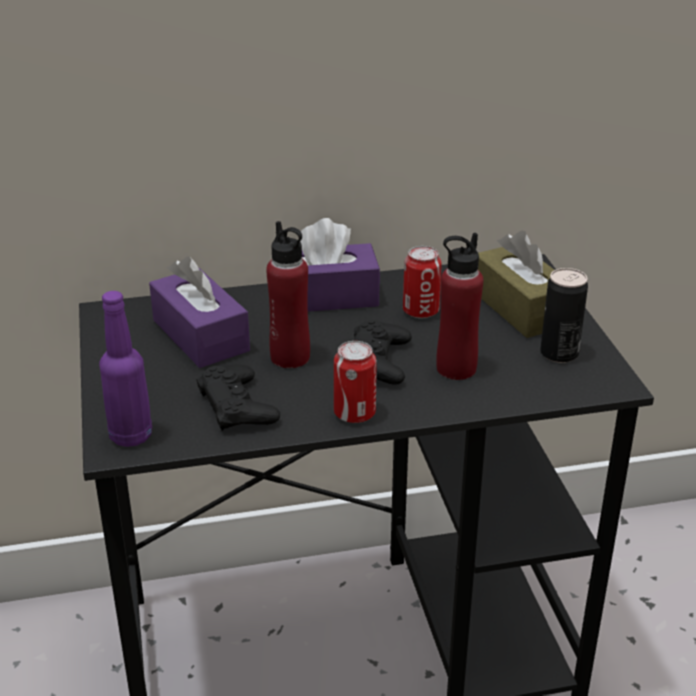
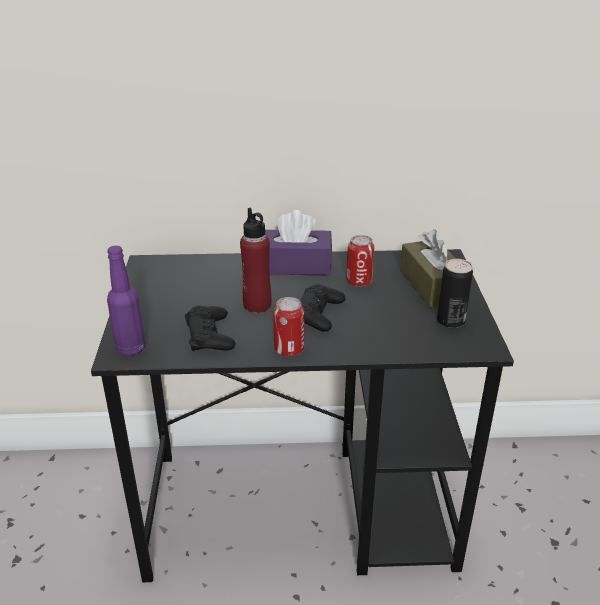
camera: 10 degrees right, 0 degrees up
purple tissue box [149,256,250,368] -> none
red bottle [436,233,483,380] -> none

